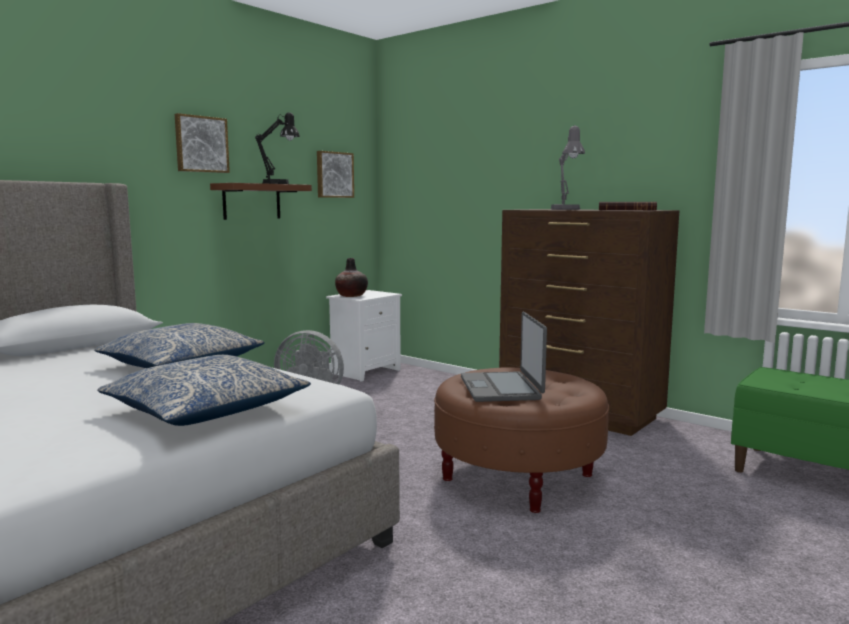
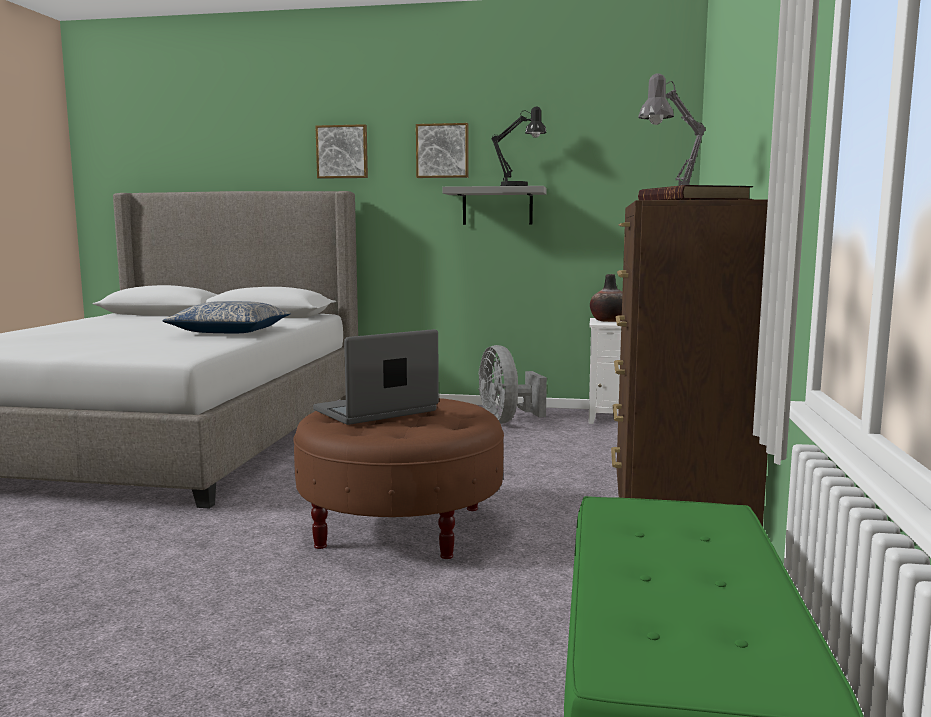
camera: 60 degrees right, 0 degrees up
pillow [97,355,311,426] -> none
brown shelf [210,183,312,220] -> grey shelf [442,186,547,225]
picture [317,151,354,198] -> picture moved to [315,124,368,179]

